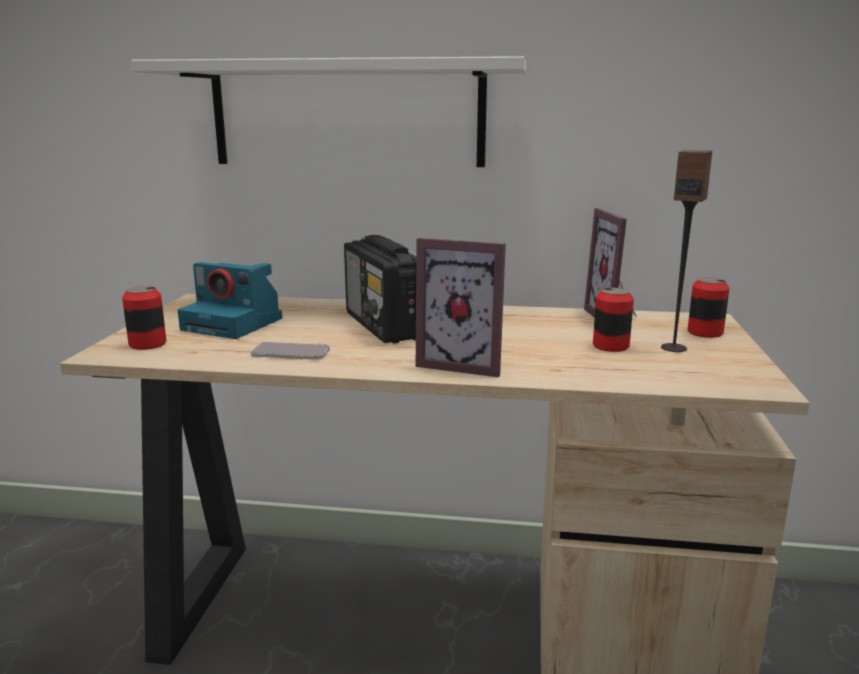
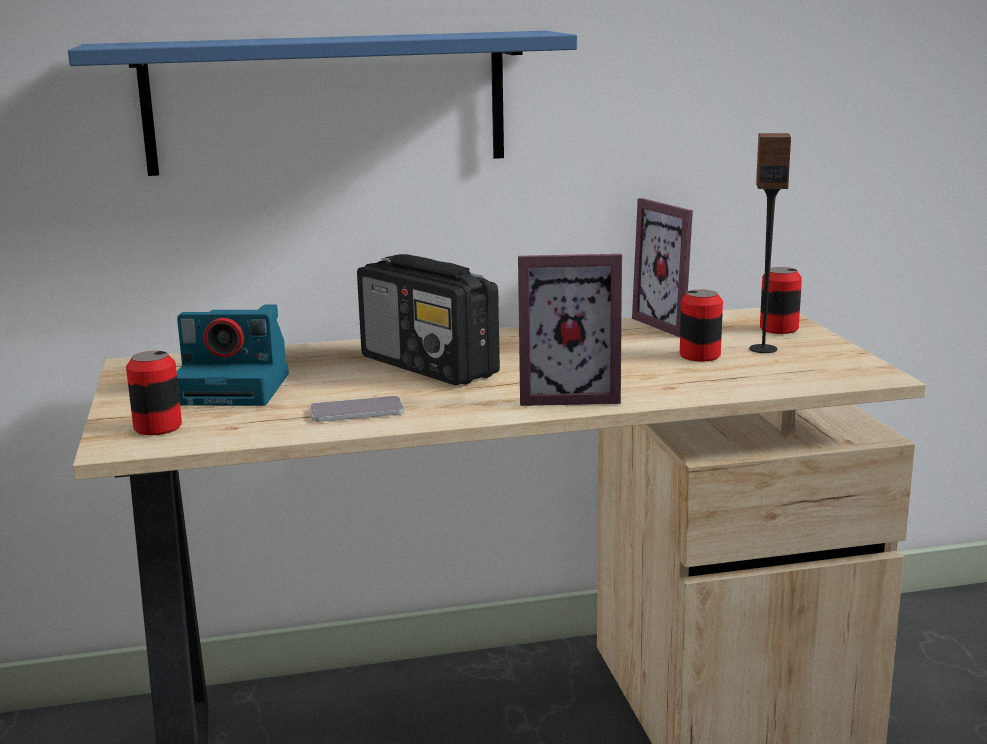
camera: 20 degrees left, 0 degrees up
white shelf [131,56,526,167] -> blue shelf [68,31,577,176]

